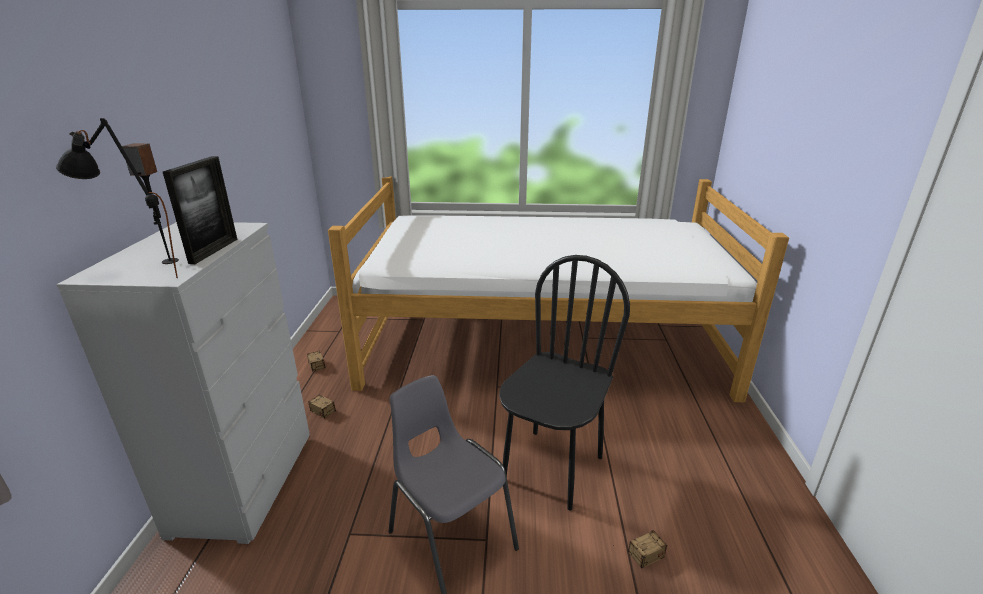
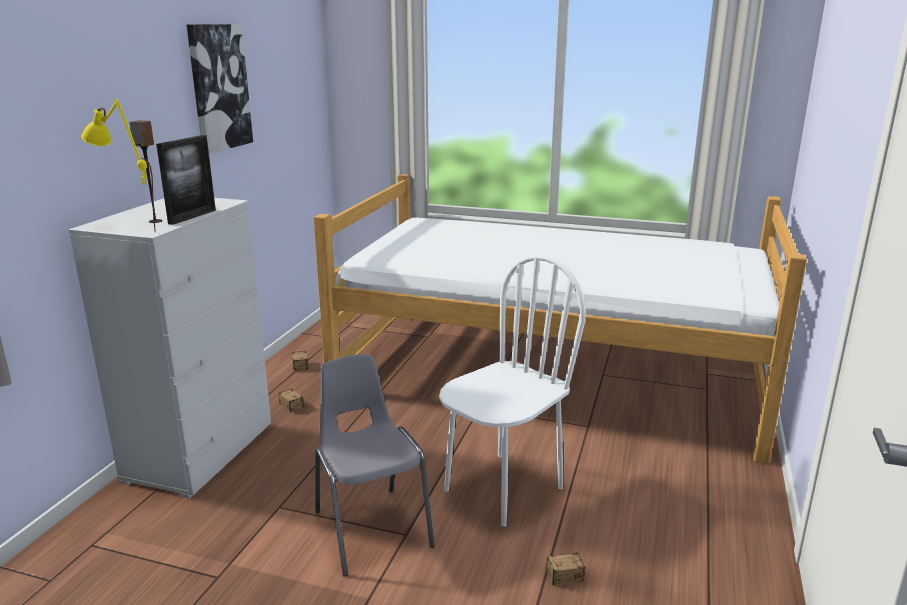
camera: 15 degrees right, 5 degrees down
black table lamp [56,118,178,278] -> yellow table lamp [81,99,156,233]
black chair [499,255,630,511] -> white chair [439,254,586,527]
none -> picture [187,24,253,154]

